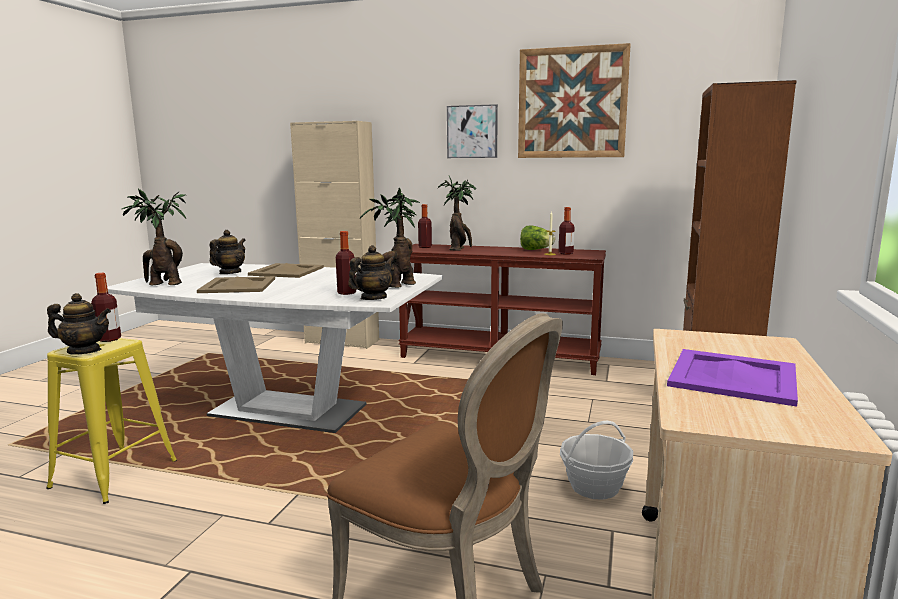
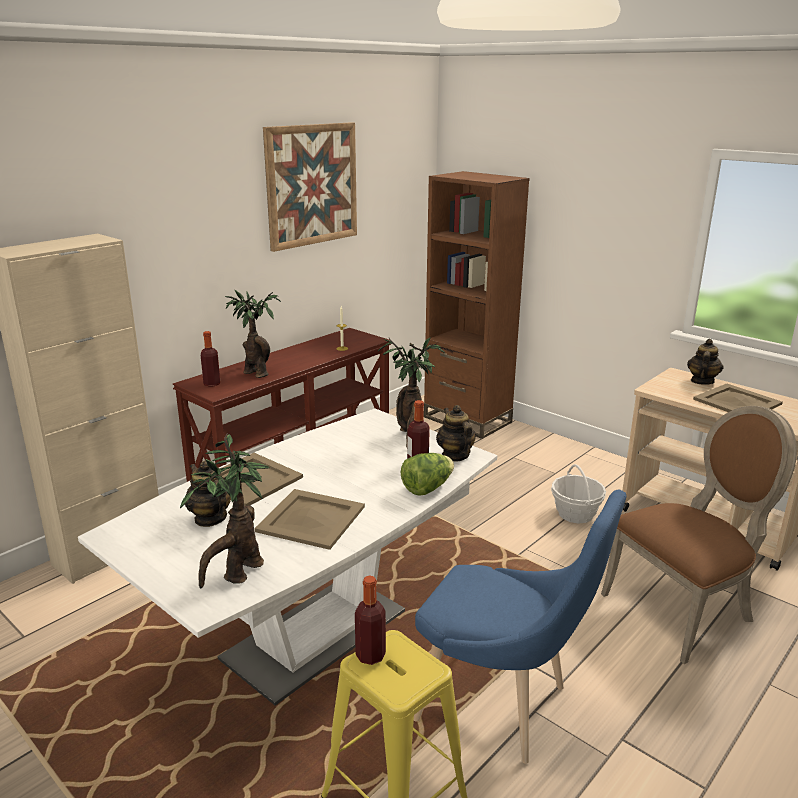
camera: 65 degrees left, 10 degrees up
teapot [47,293,111,354] -> teapot moved to [687,339,724,385]
picture [447,104,498,158] -> none
lettuce [520,226,555,250] -> lettuce moved to [401,453,454,496]
bottle [559,207,574,255] -> none
purple tray [667,349,798,407] -> beige tray [693,383,783,412]
none -> blue chair [414,489,627,764]

